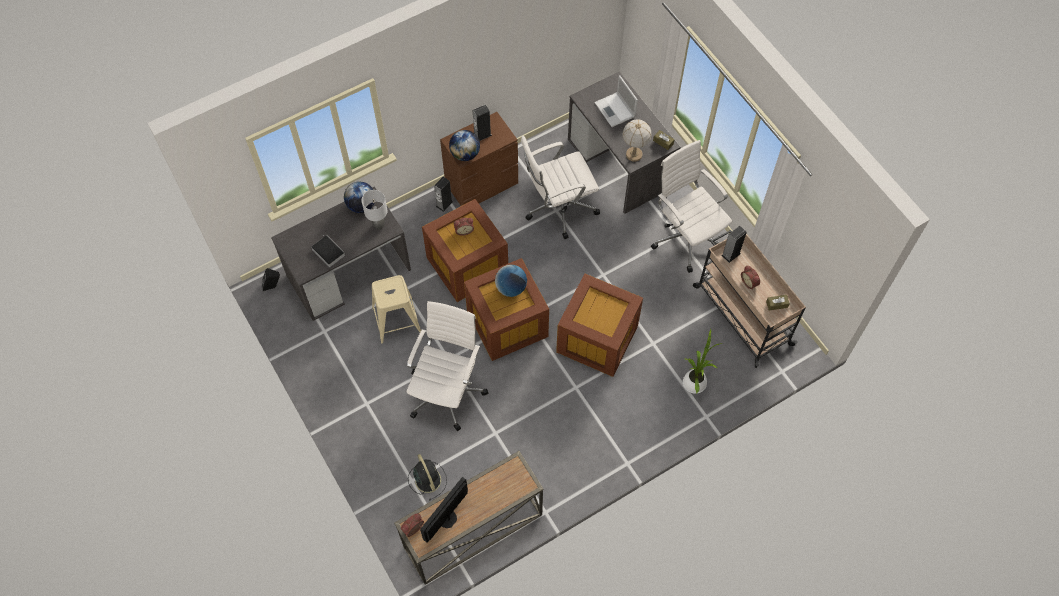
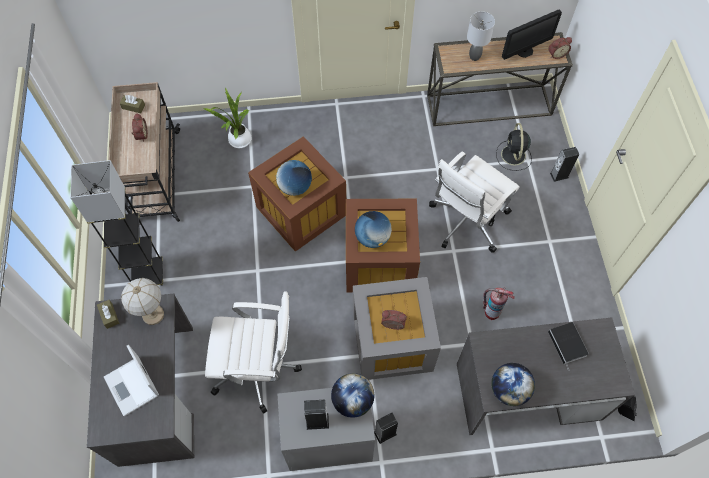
camera: 155 degrees left, 0 degrees up
grey table lamp [361,190,387,230] -> grey table lamp moved to [467,12,495,61]
beige stool [372,275,421,344] -> fire extinguisher [483,288,515,320]
brown storage box [422,199,508,302] -> grey storage box [353,277,441,380]
brown dresser [440,112,518,206] -> grey dresser [277,388,375,471]
laptop [594,75,638,127] -> laptop turned 150 degrees clockwise [104,345,159,416]
white office chair [651,140,732,273] -> grey floor lamp [70,160,163,285]
speaker [721,226,747,263] -> speaker moved to [550,147,579,182]
none -> globe [276,160,312,196]

